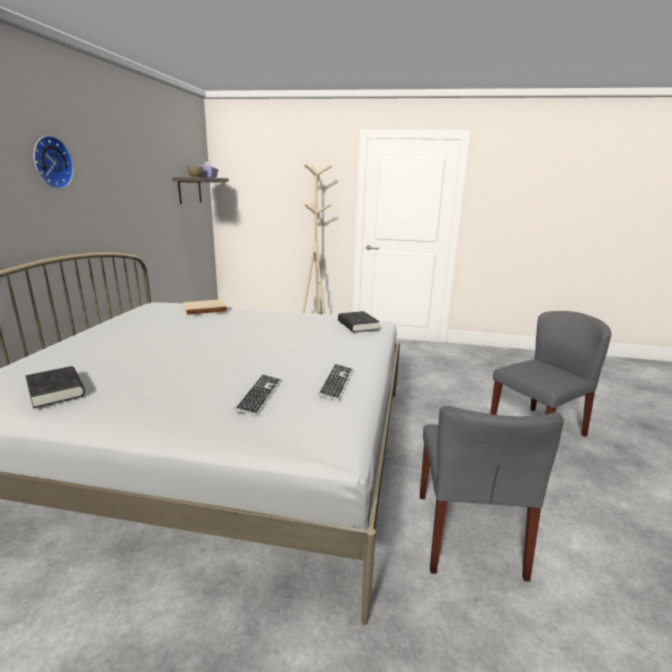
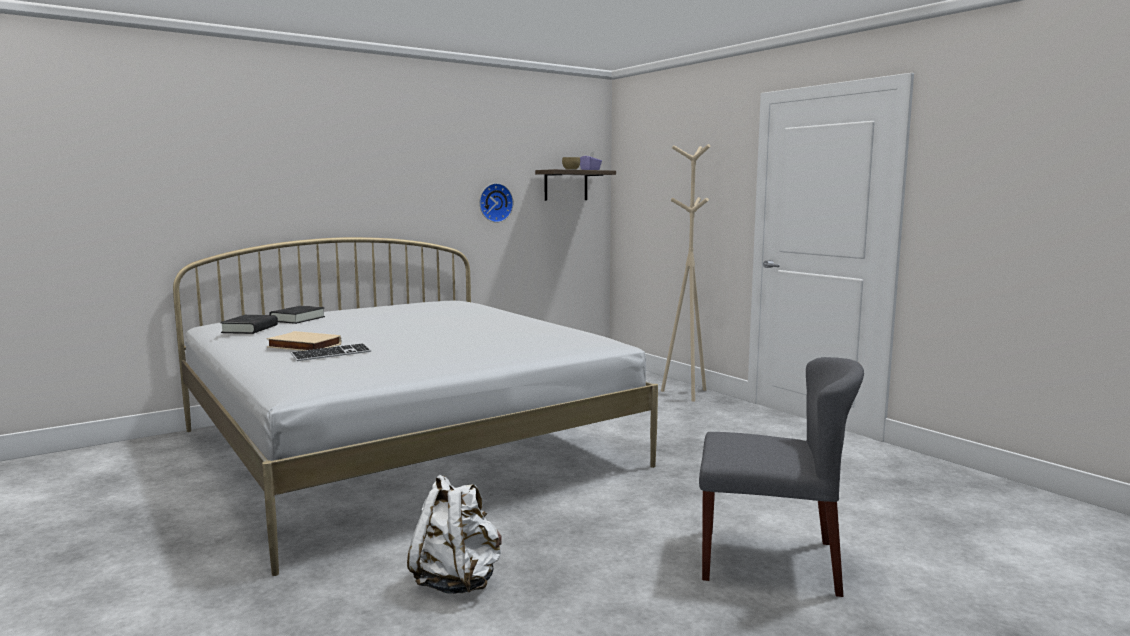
camera: 45 degrees right, 10 degrees down
wall clock [34,136,74,189] -> wall clock moved to [479,183,514,223]
beige book [183,299,228,316] -> beige book moved to [266,331,341,351]
keyboard [318,364,353,400] -> none
black book [338,311,379,333] -> black book moved to [269,306,325,324]
grey chair [420,406,564,582] -> white backpack [407,475,502,594]

